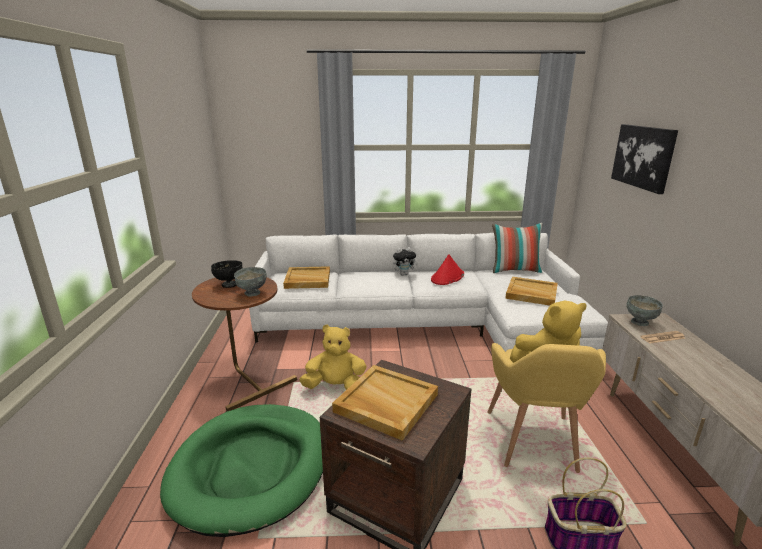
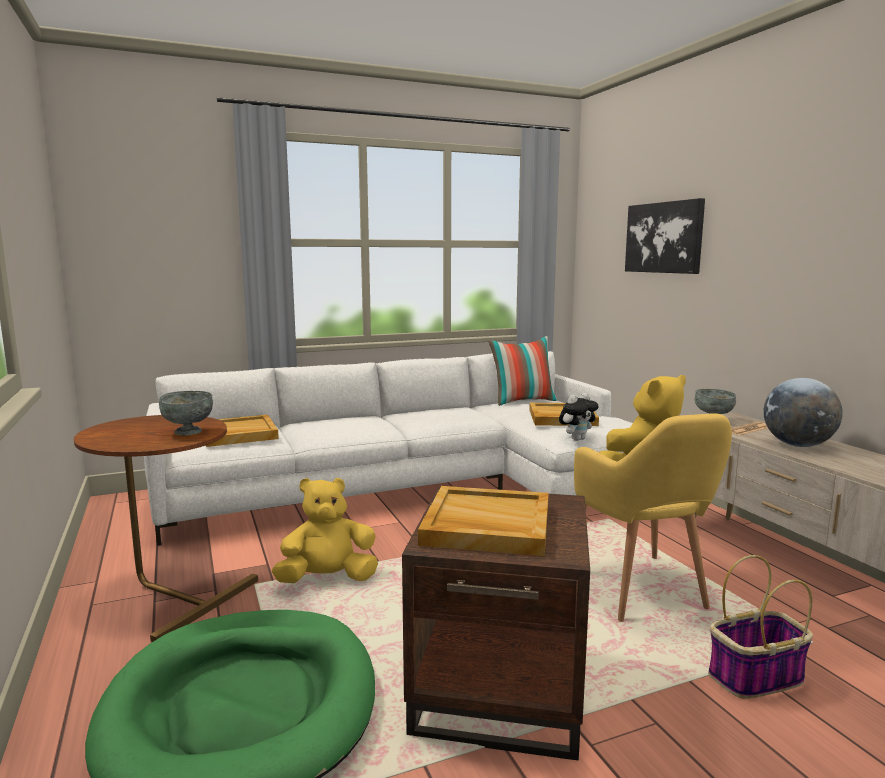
camera: 20 degrees left, 10 degrees down
black bowl [211,260,242,288] -> none
plush toy [393,247,418,275] -> plush toy moved to [559,393,599,441]
red hat [431,254,464,285] -> none
none -> globe [763,378,843,447]

